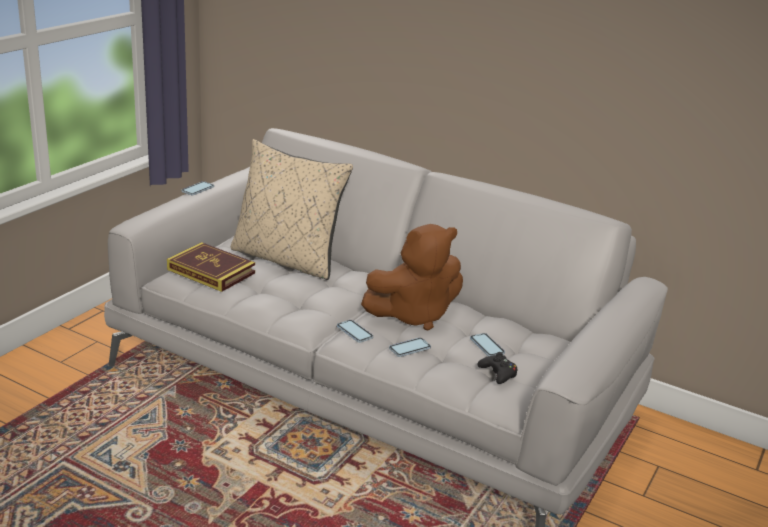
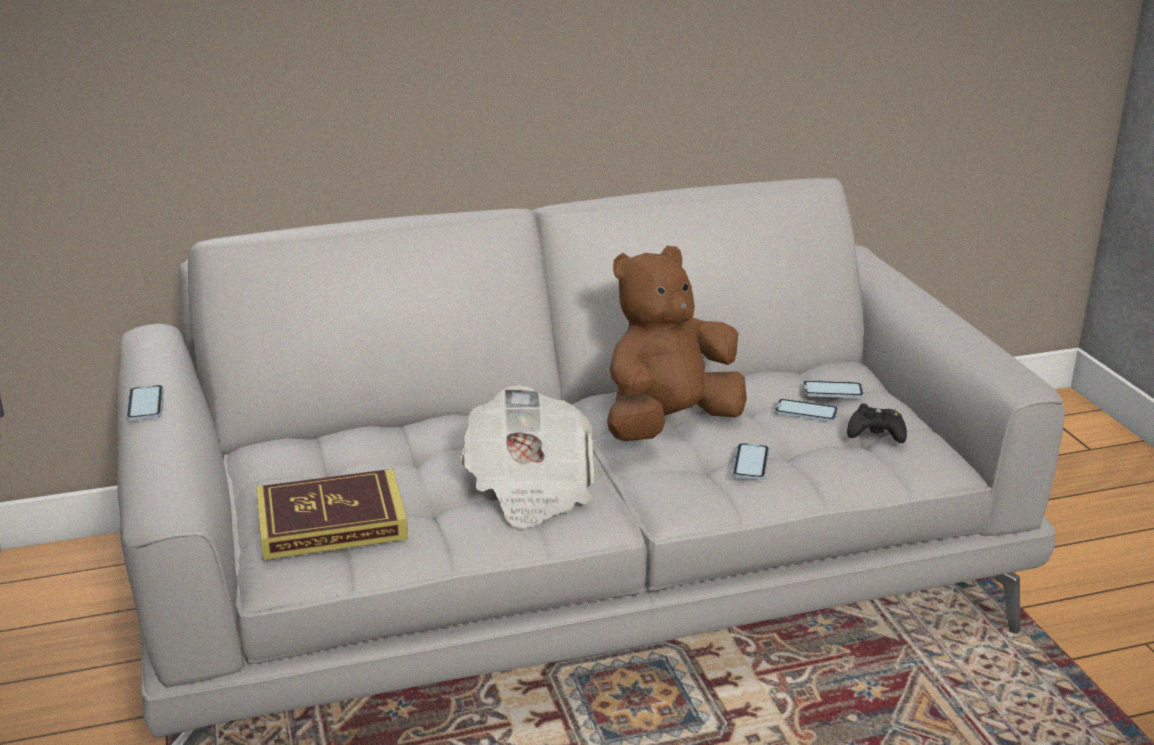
camera: 45 degrees left, 0 degrees up
beige pillow [231,139,353,280] -> none
phone [337,320,373,343] -> phone moved to [803,380,864,398]
brown plush toy [361,224,463,330] -> brown plush toy turned 150 degrees counterclockwise [607,246,747,442]
none -> newspaper [461,385,594,529]

